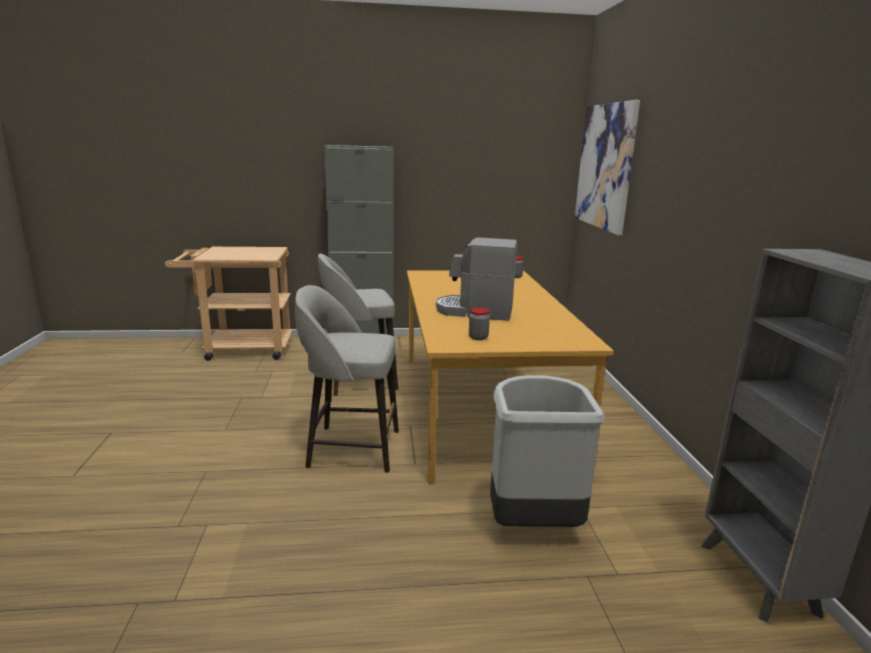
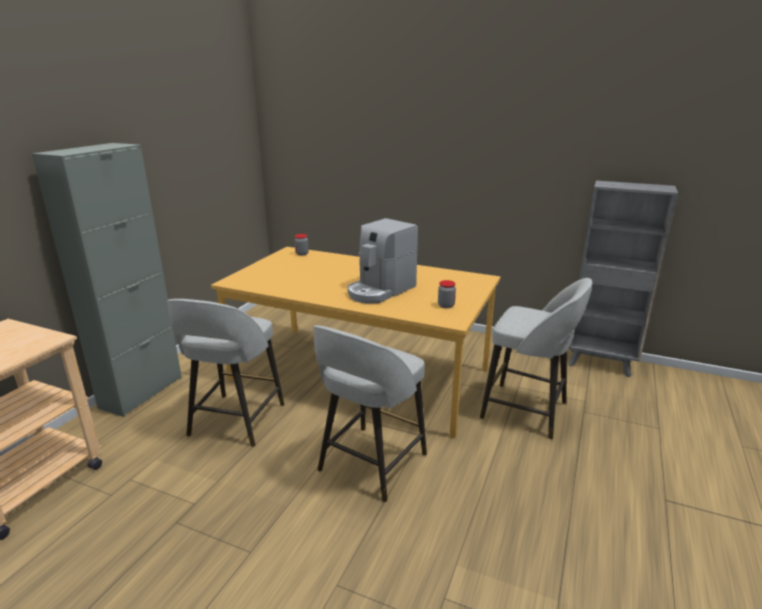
camera: 60 degrees left, 5 degrees up
grey trash can [490,375,605,527] -> grey stool [480,278,592,439]
picture [575,100,640,235] -> none

